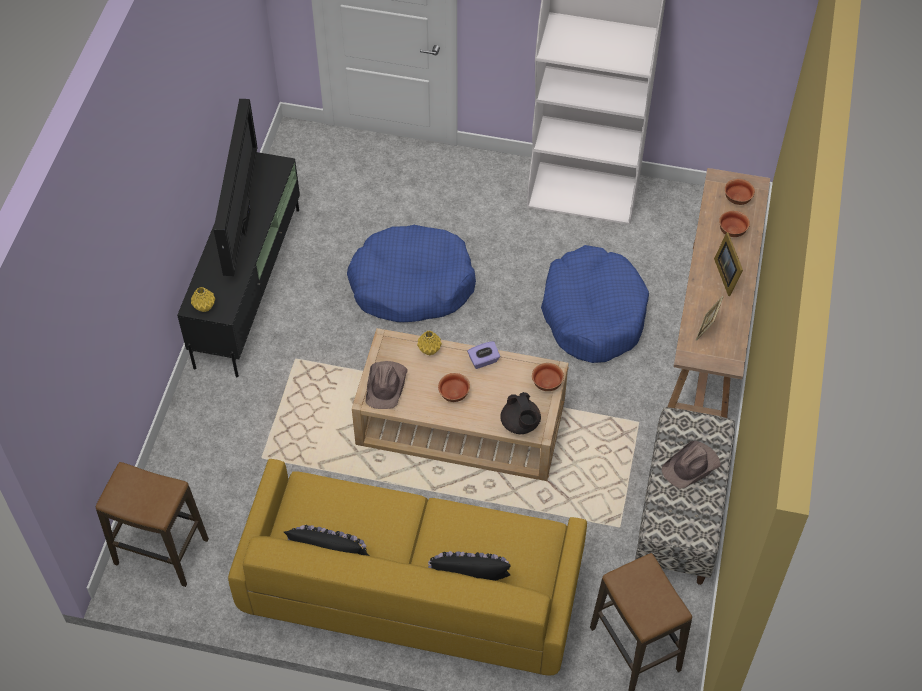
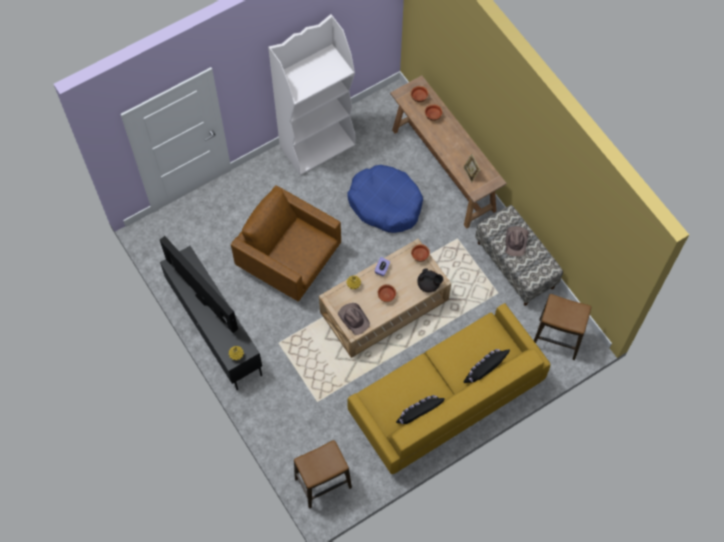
camera: 45 degrees left, 10 degrees up
blue dog bed [347,225,476,322] -> brown armchair [231,185,341,302]
picture frame [714,232,743,296] -> none

